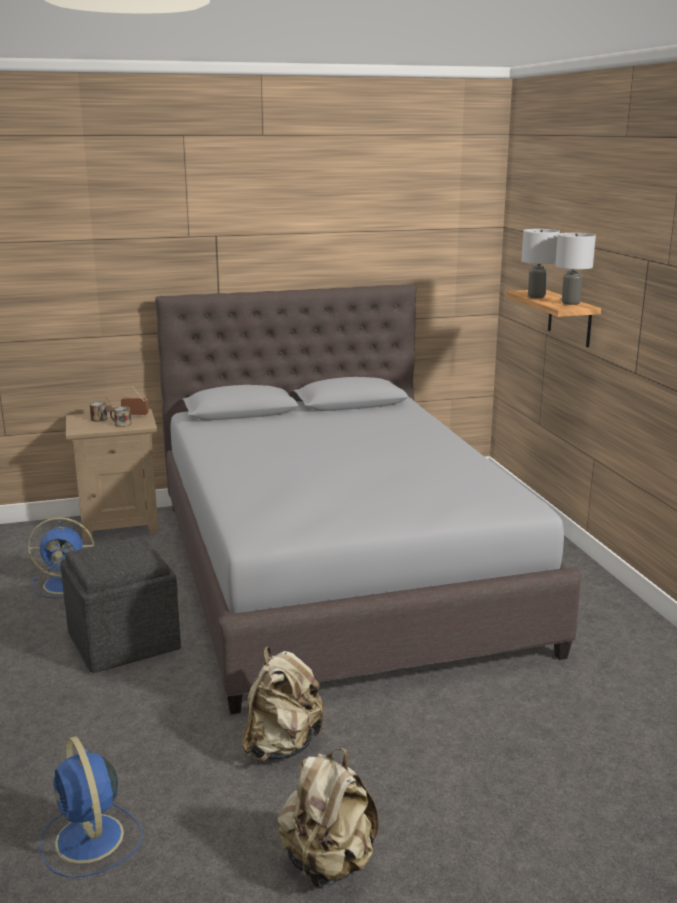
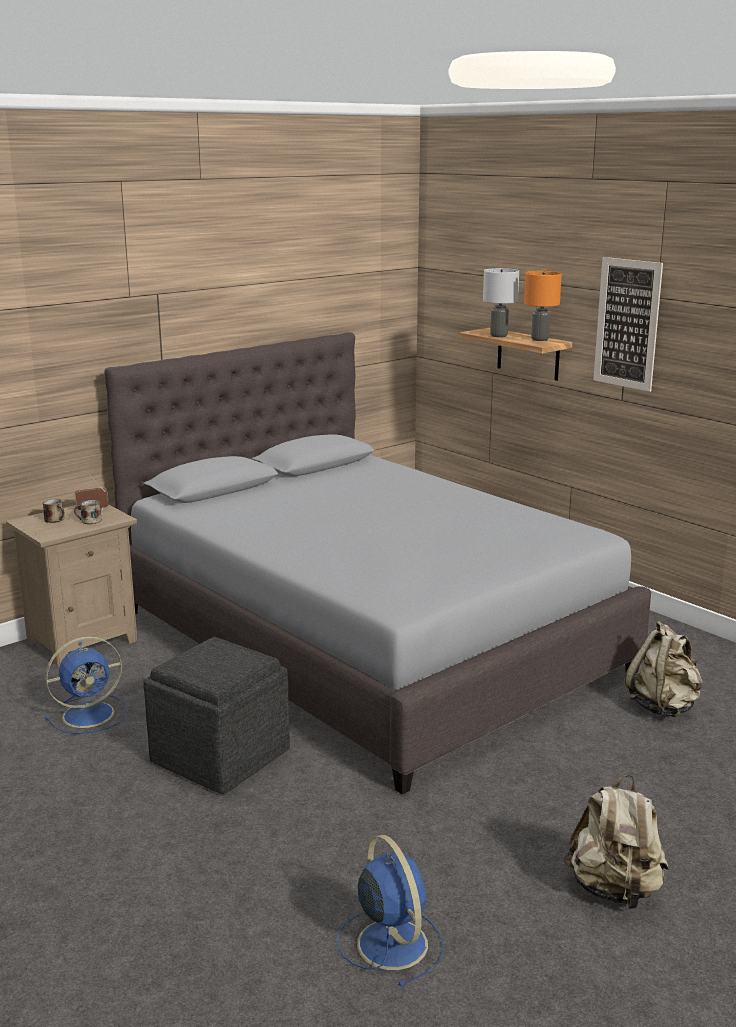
camera: 25 degrees left, 0 degrees up
blue fan [40,736,142,878] -> blue fan turned 150 degrees counterclockwise [337,835,444,987]
beige backpack [242,647,325,762] -> beige backpack moved to [625,621,703,717]
white table lamp [555,233,596,305] -> orange table lamp [524,271,562,341]
none -> picture [594,257,663,392]

